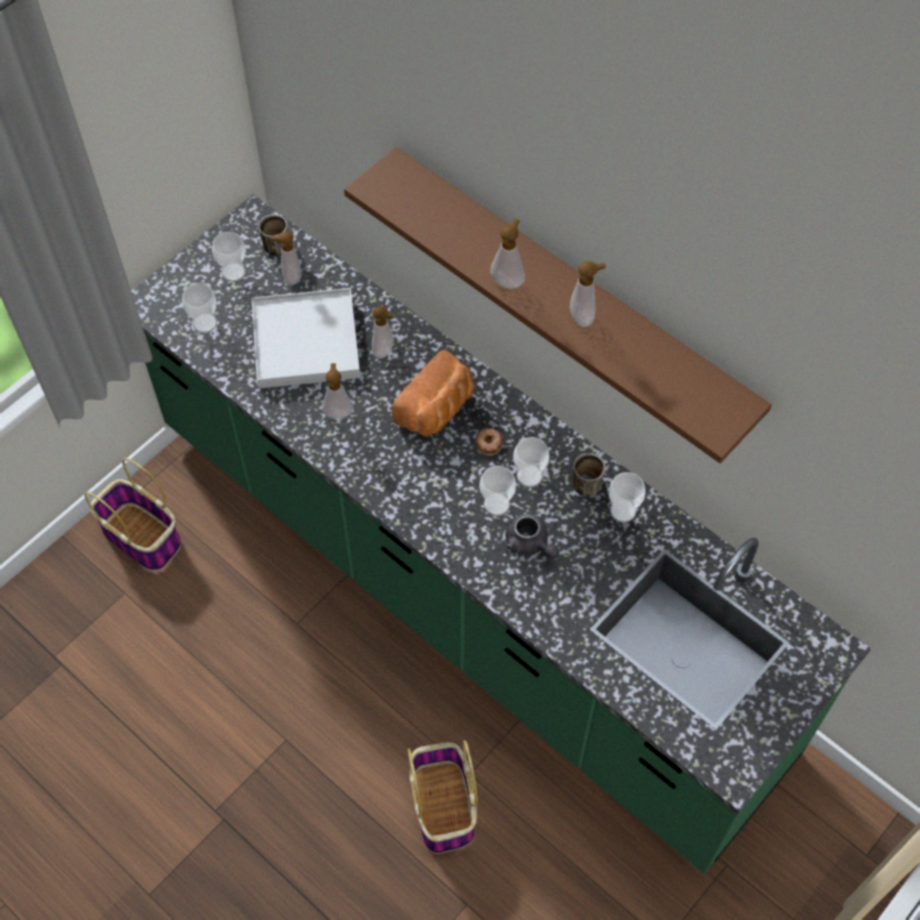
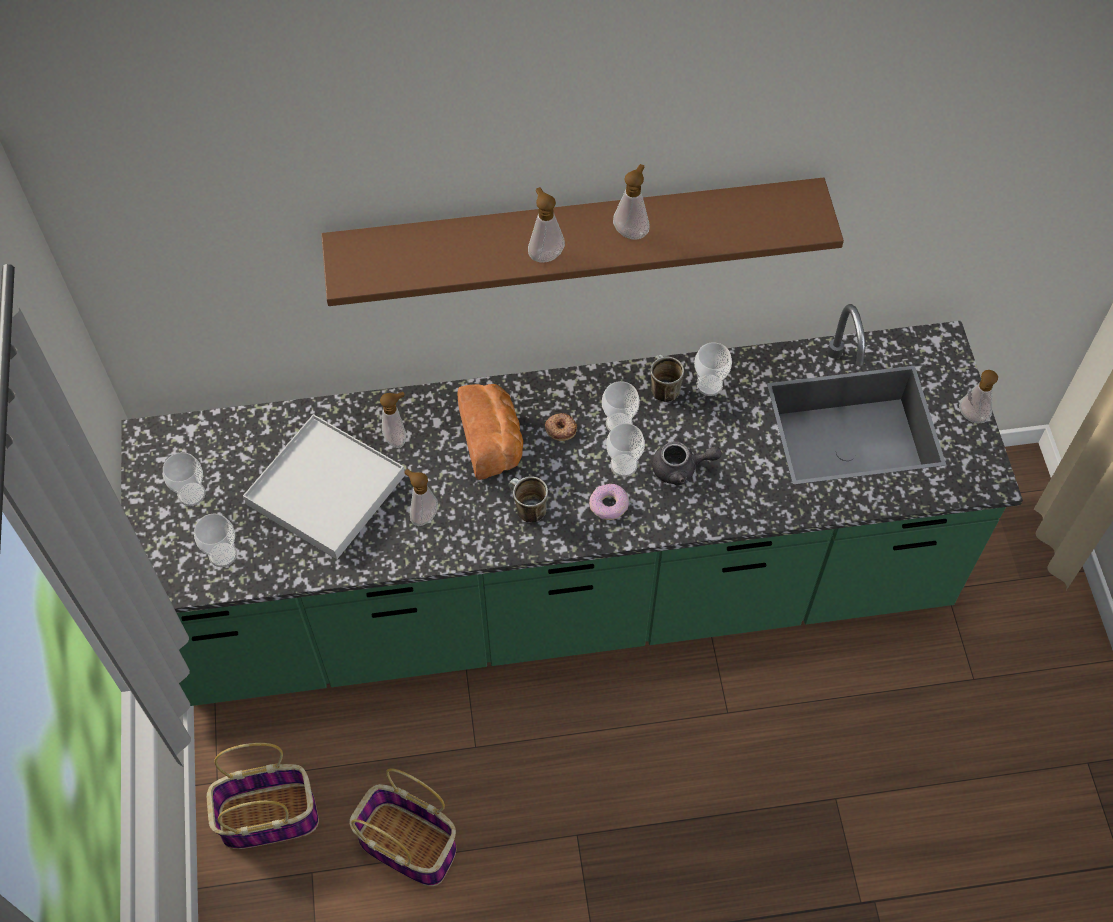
camera: 50 degrees left, 0 degrees up
mug [258,213,288,256] -> mug moved to [509,476,548,522]
soap dispenser [271,232,301,285] -> soap dispenser moved to [959,370,998,423]
basket [408,740,478,854] -> basket moved to [349,768,456,886]
none -> donut [589,484,629,520]

